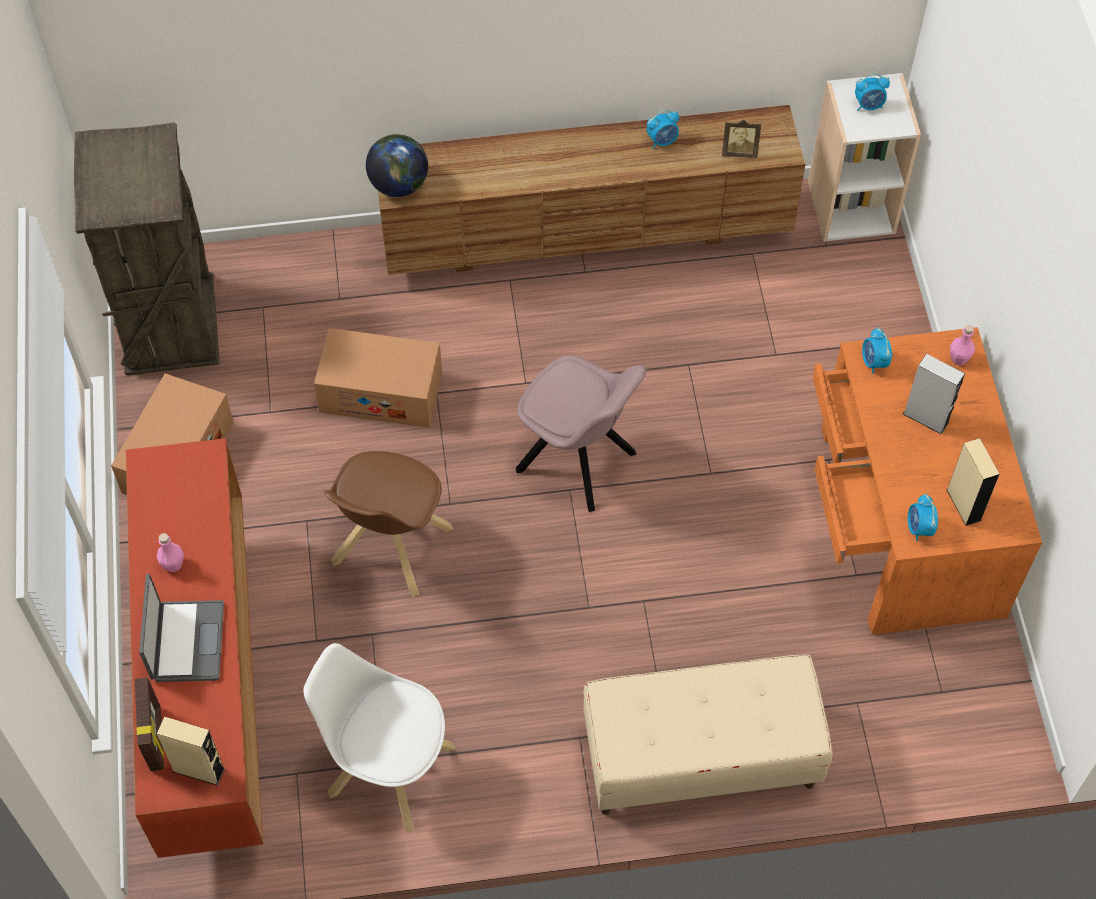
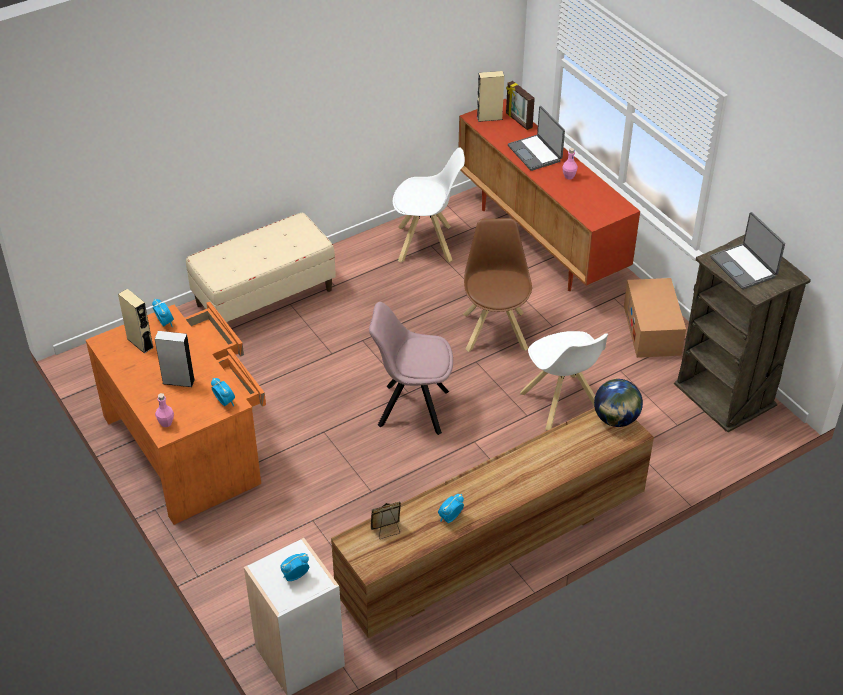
camera: 155 degrees right, 15 degrees down
cardboard box [314,328,442,428] -> white chair [520,331,608,431]
none -> laptop [710,212,785,290]

